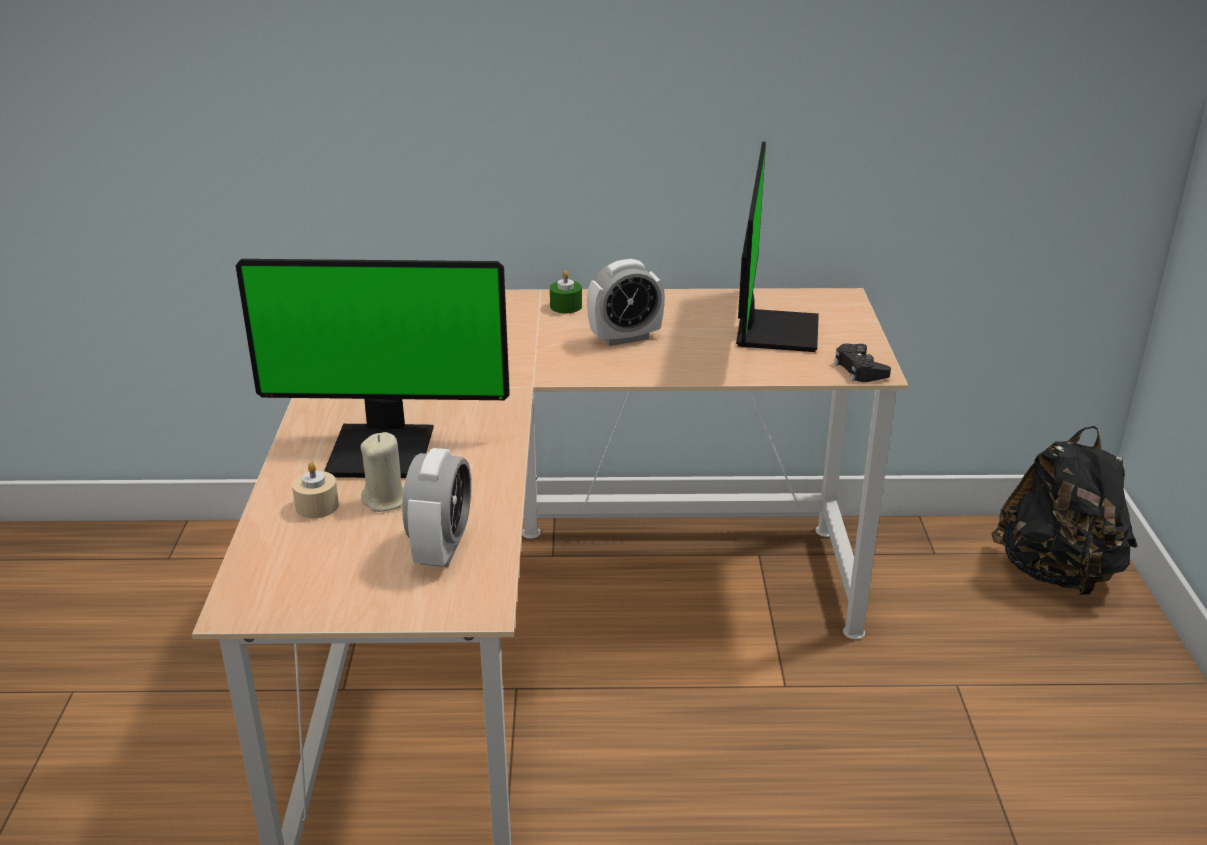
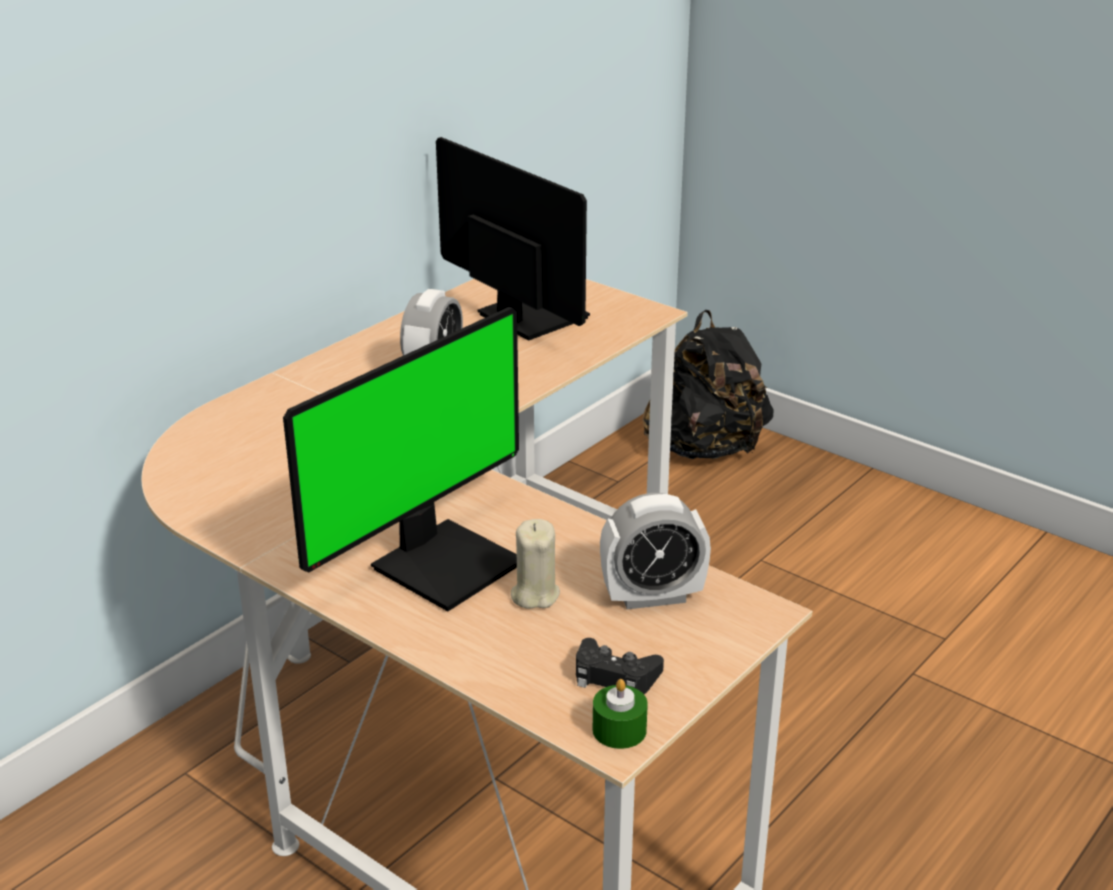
camera: 50 degrees left, 0 degrees up
beige candle [292,462,339,518] -> none
alarm clock [402,448,471,567] -> alarm clock turned 120 degrees clockwise [600,493,711,609]
green candle [550,271,582,313] -> green candle moved to [592,679,648,749]
black game controller [834,343,891,382] -> black game controller moved to [576,638,664,694]

